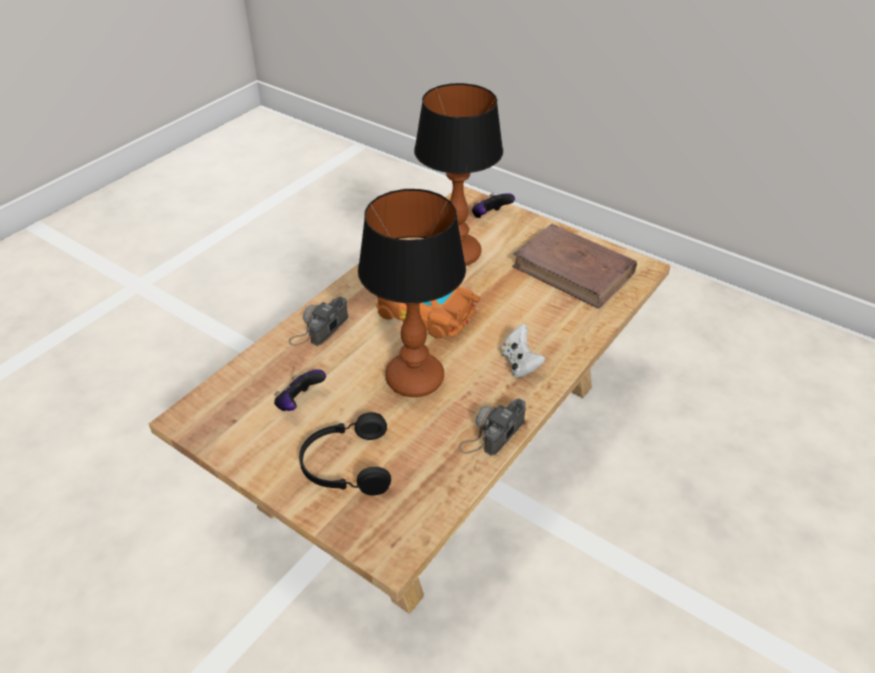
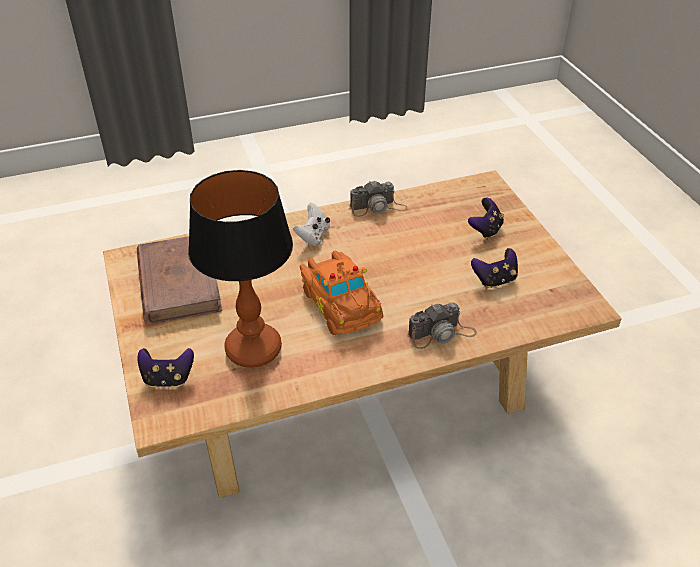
camera: 145 degrees left, 0 degrees up
black headphones [299,412,391,496] -> game controller [468,198,504,239]
table lamp [358,189,466,397] -> none

